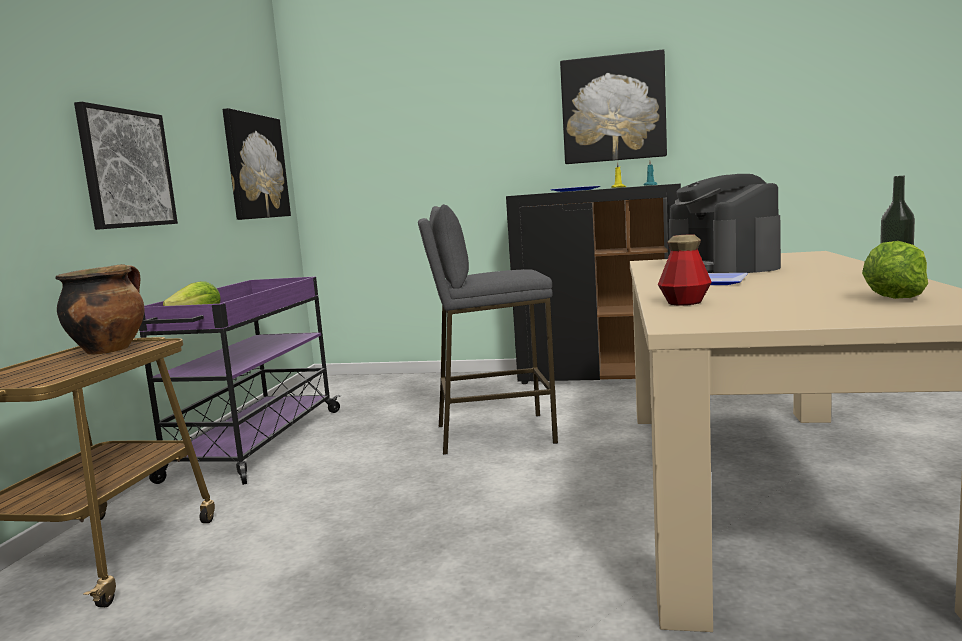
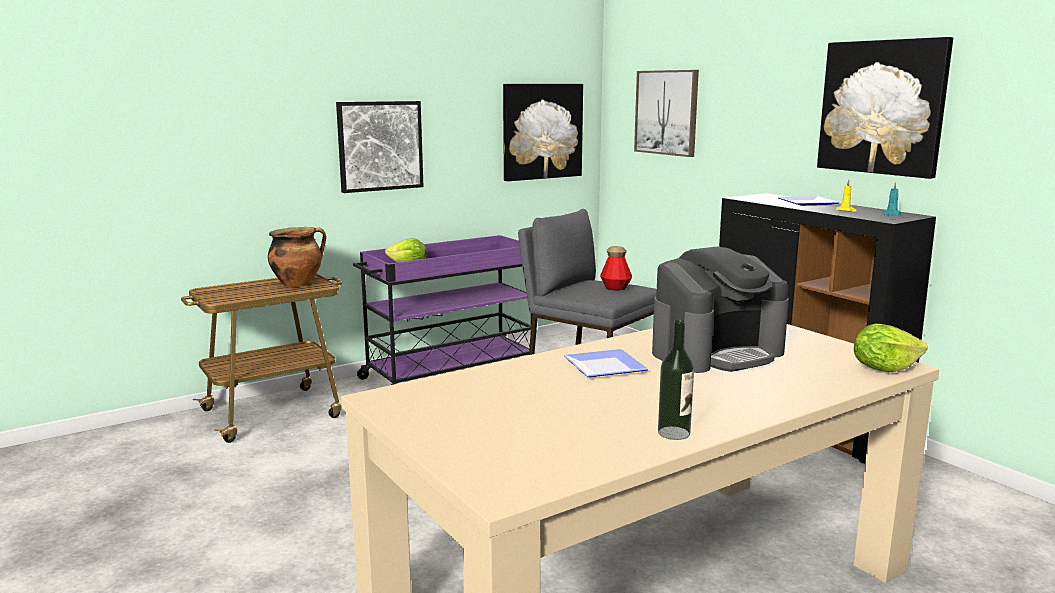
camera: 45 degrees right, 5 degrees up
bottle [658,234,711,306] -> bottle moved to [600,246,632,290]
coffee machine [669,174,781,273] -> coffee machine turned 150 degrees counterclockwise [652,246,789,373]
lettuce [862,241,928,299] -> lettuce moved to [854,324,928,372]
none -> picture [634,70,699,157]

